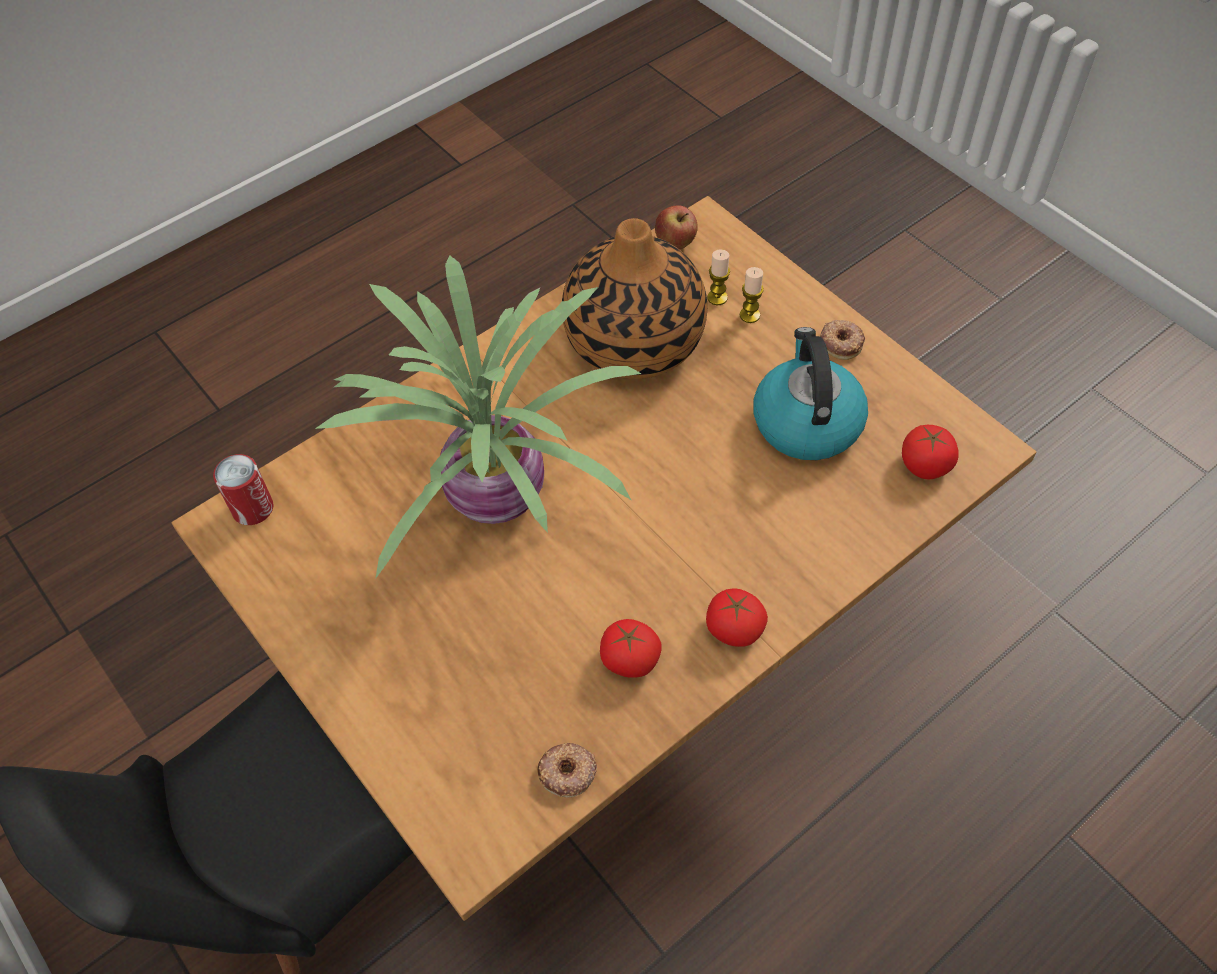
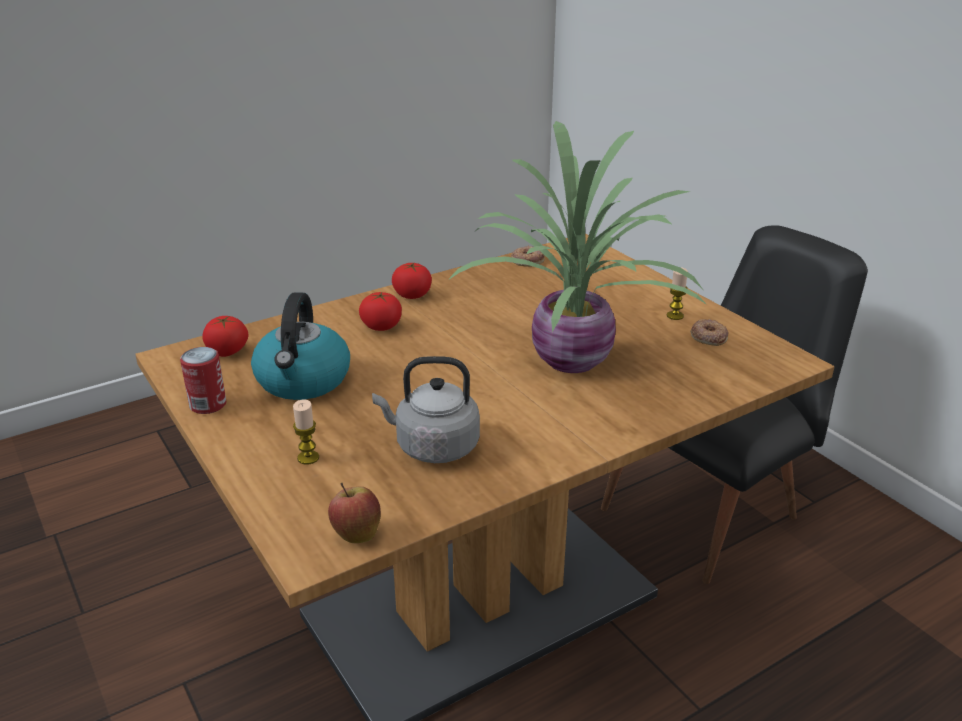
camera: 175 degrees left, 25 degrees down
can [213,454,273,525] -> can moved to [180,347,226,414]
vase [562,218,707,379] -> grey kettle [372,356,480,463]
tomato [600,619,662,678] -> tomato moved to [359,292,402,331]
candle [707,250,730,305] -> candle moved to [667,267,688,320]
donut [820,320,865,360] -> donut moved to [690,319,729,346]

